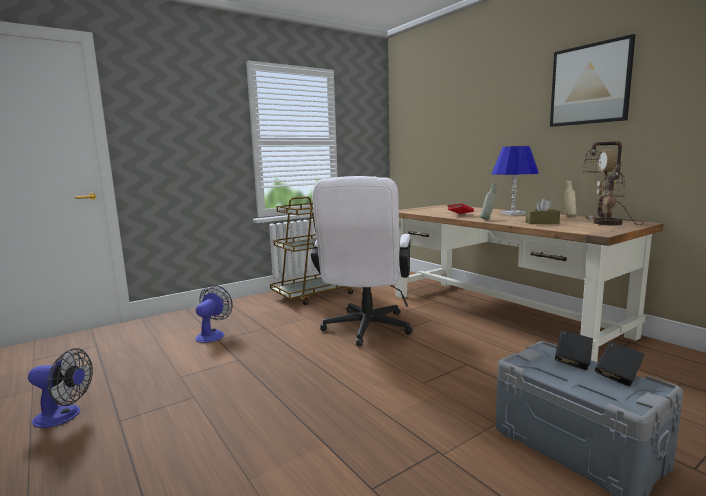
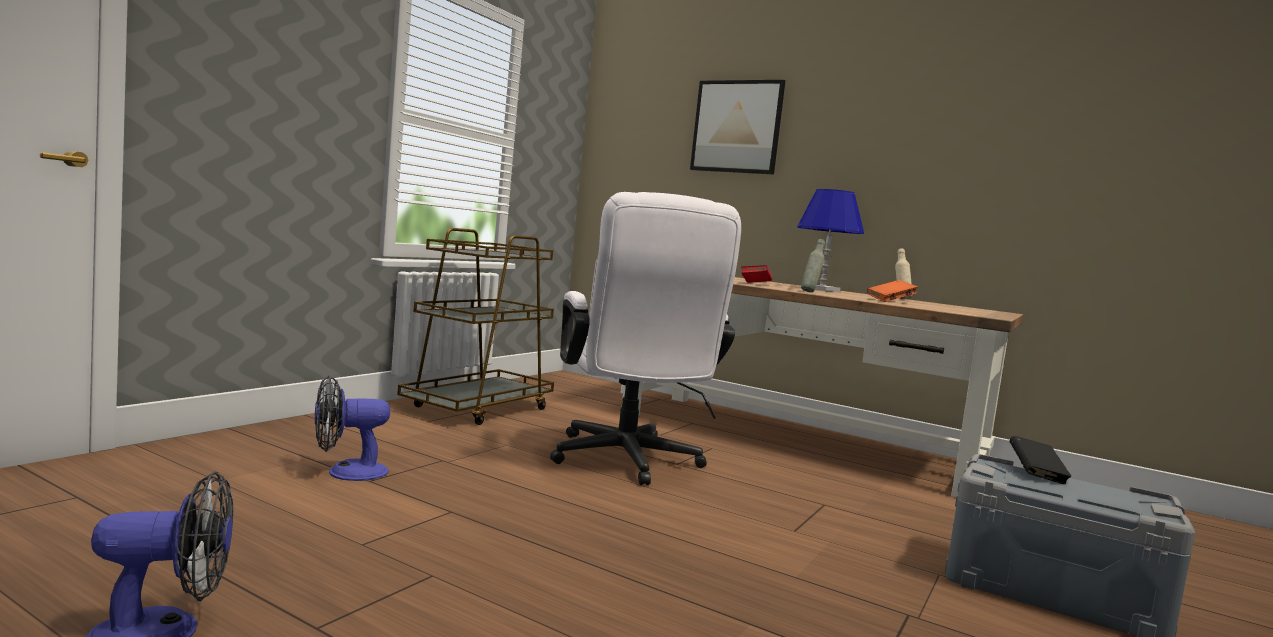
camera: 25 degrees left, 5 degrees down
fan [195,285,233,343] -> fan turned 105 degrees counterclockwise [315,375,390,481]
brown tissue box [526,199,560,224] -> orange book [867,280,917,302]
picture [550,34,635,127] -> picture moved to [690,80,785,175]
table lamp [584,141,644,225] -> none
black book [595,342,645,386] -> none

